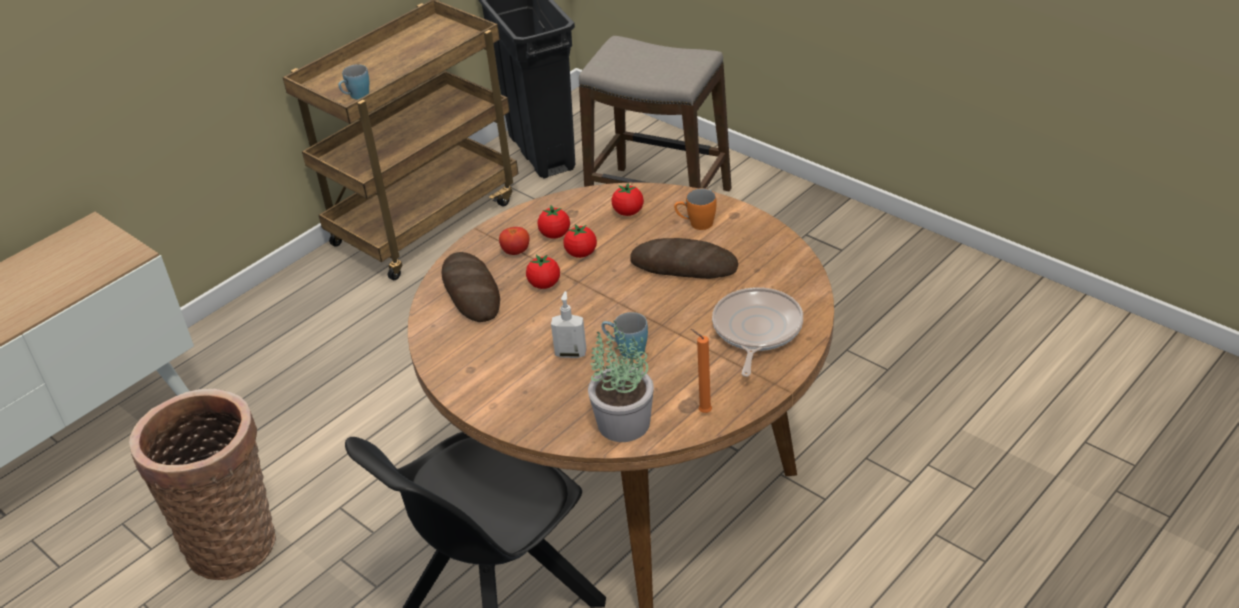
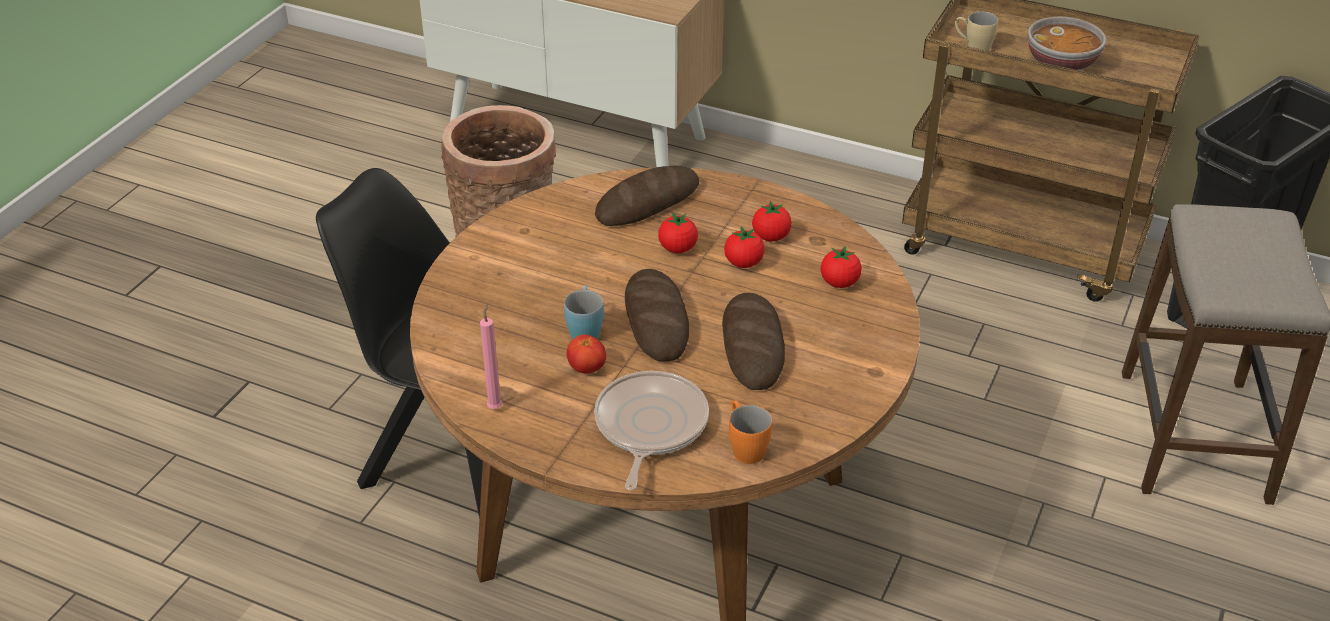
camera: 70 degrees right, 0 degrees up
blue mug [338,64,369,99] -> beige mug [955,11,998,51]
tomato [499,227,530,255] -> tomato moved to [566,335,606,373]
soap dispenser [551,291,586,358] -> none
potted plant [588,321,654,442] -> none
orange mug [674,188,716,230] -> orange mug moved to [729,400,772,464]
orange candle [691,329,712,413] -> pink candle [480,303,503,409]
frying pan [712,287,803,377] -> frying pan turned 75 degrees counterclockwise [594,371,709,490]
none -> bread [625,269,689,362]
none -> bowl [1028,16,1106,71]

